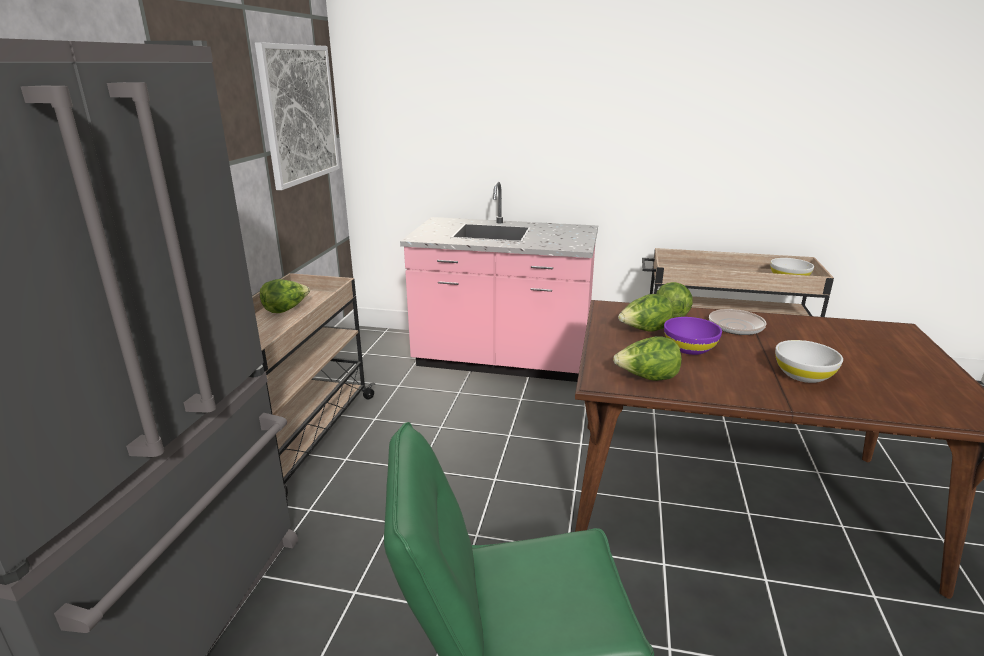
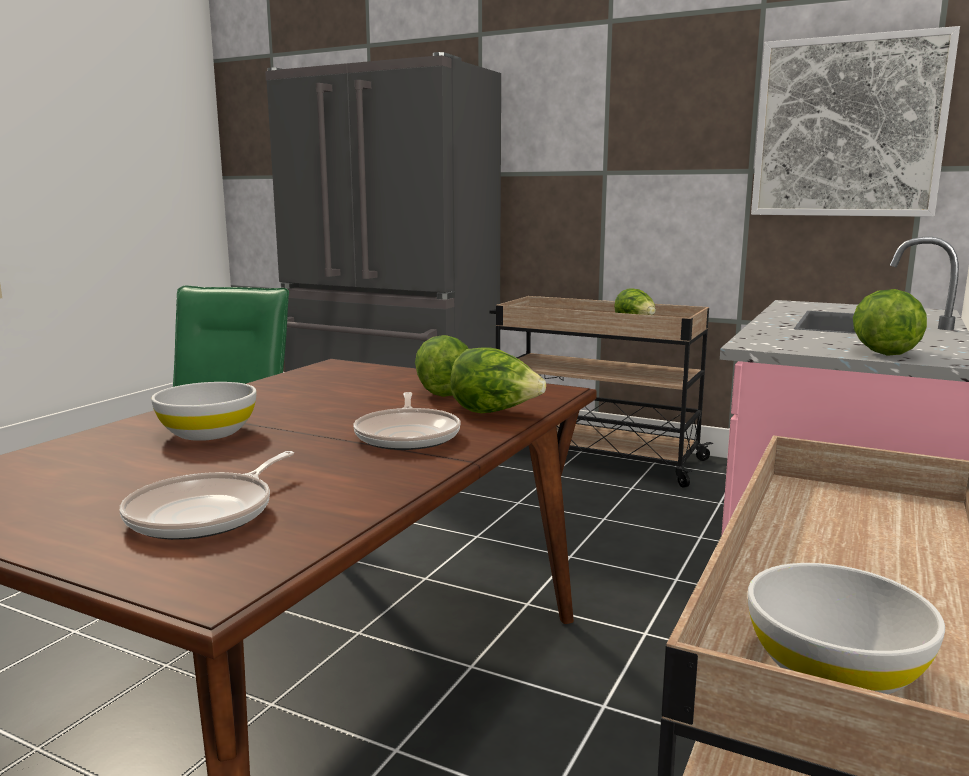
camera: 105 degrees right, 10 degrees down
lettuce [613,336,682,381] -> lettuce moved to [853,289,927,356]
purple bowl [664,317,722,355] -> none
none -> frying pan [120,451,294,540]

